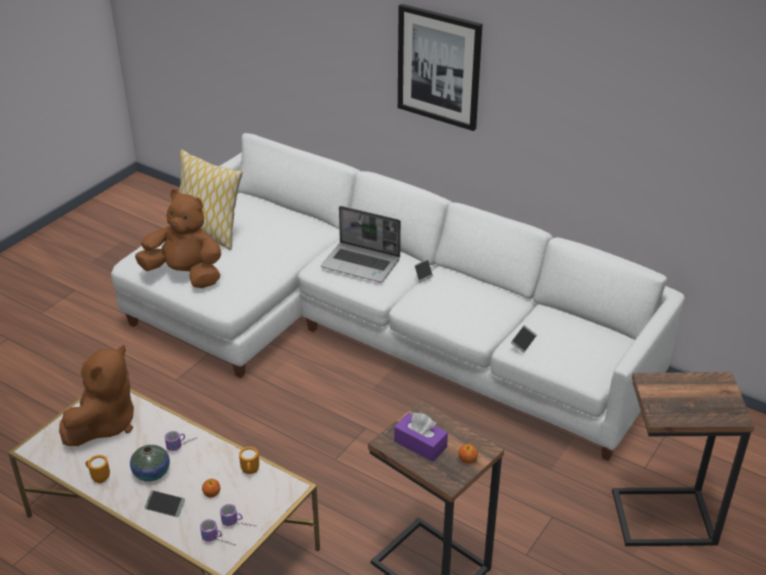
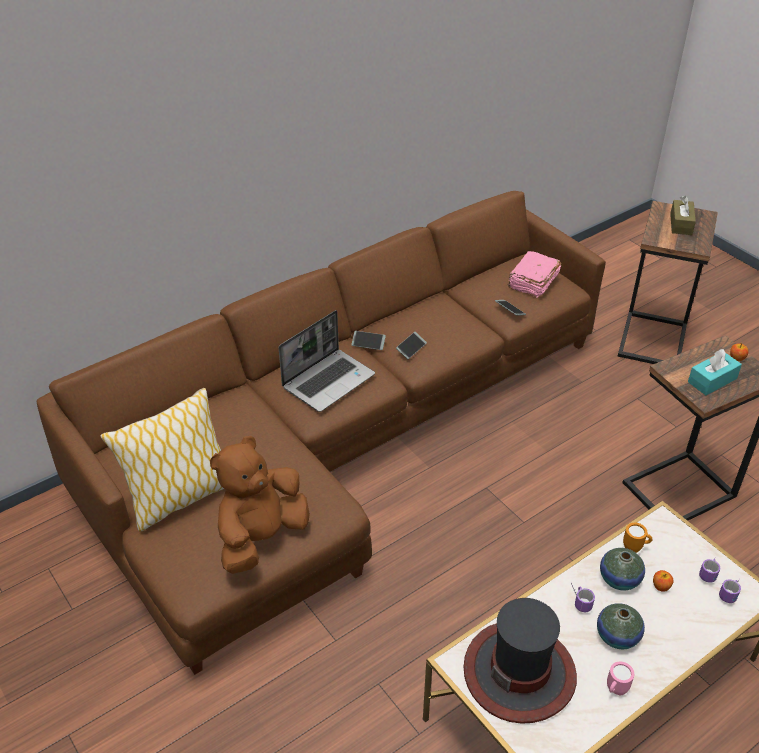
camera: 70 degrees left, 5 degrees up
brown plush toy [59,345,134,446] -> hat [463,598,577,724]
orange mug [85,455,110,483] -> pink mug [607,662,634,695]
white sofa [111,133,685,461] -> brown sofa [37,191,606,675]
phone [144,490,185,517] -> phone moved to [396,332,427,359]
purple tissue box [394,412,448,462] -> turquoise tissue box [688,349,742,395]
picture [398,4,482,131] -> none
none -> pink book [508,251,561,298]
none -> vase [600,548,645,590]
none -> brown tissue box [670,196,696,235]

